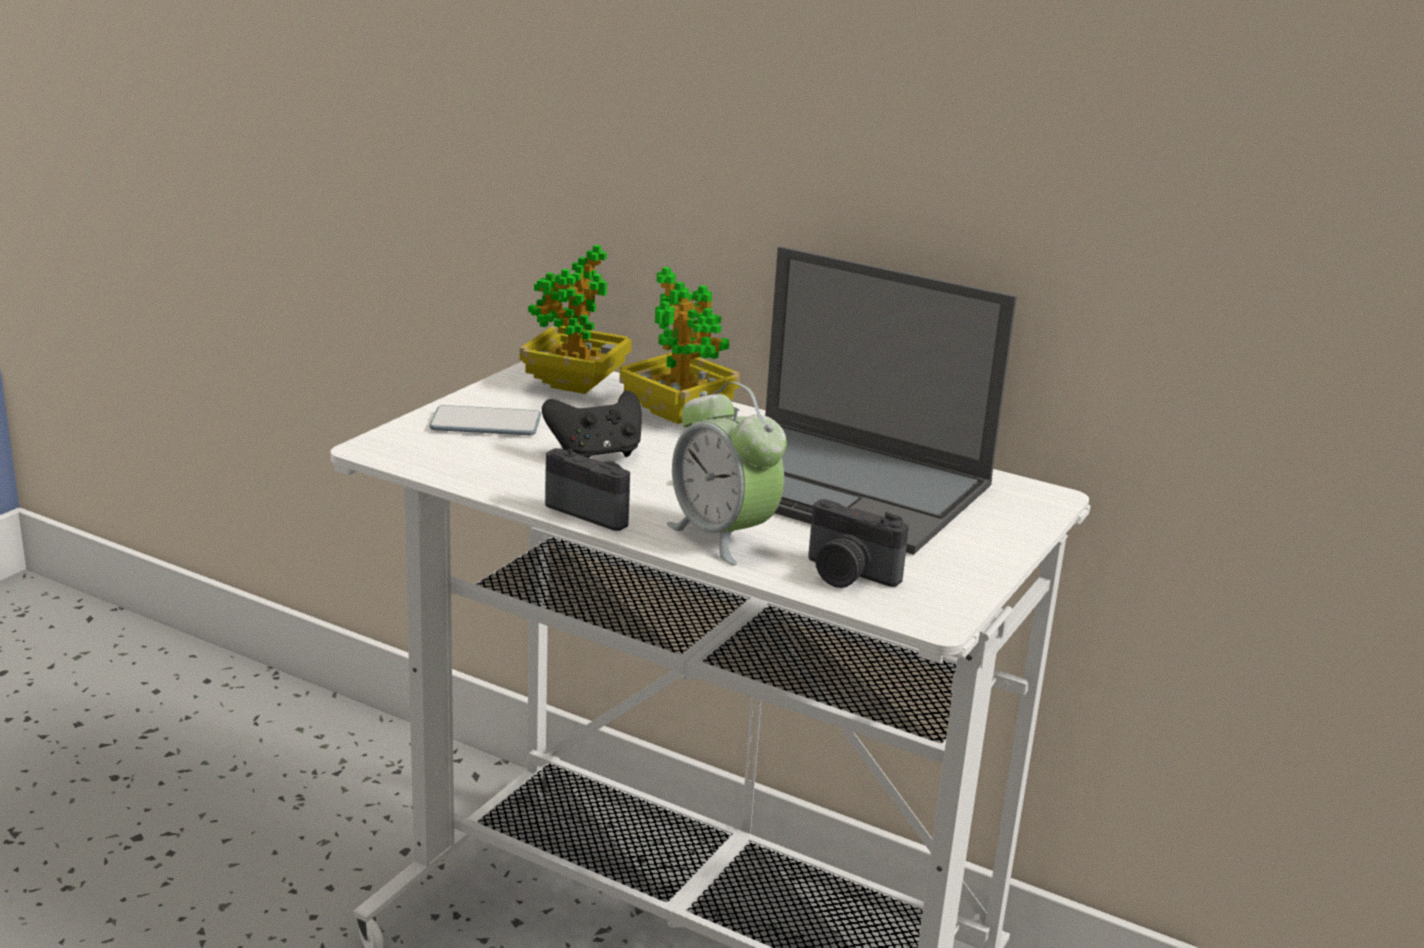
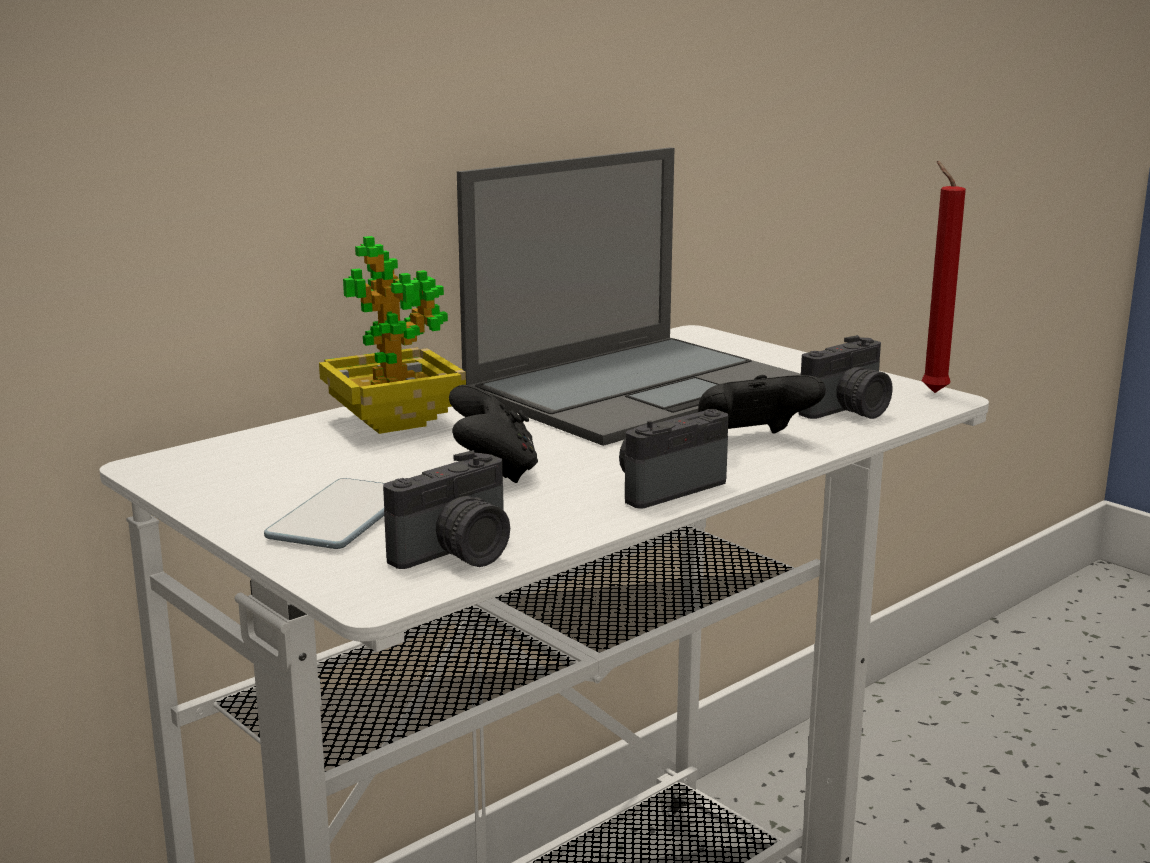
camera: 70 degrees left, 5 degrees down
potted plant [520,245,632,394] -> none
alarm clock [667,381,787,565] -> black game controller [698,375,826,434]
none -> camera [383,450,510,569]
none -> red candle [922,161,966,393]

